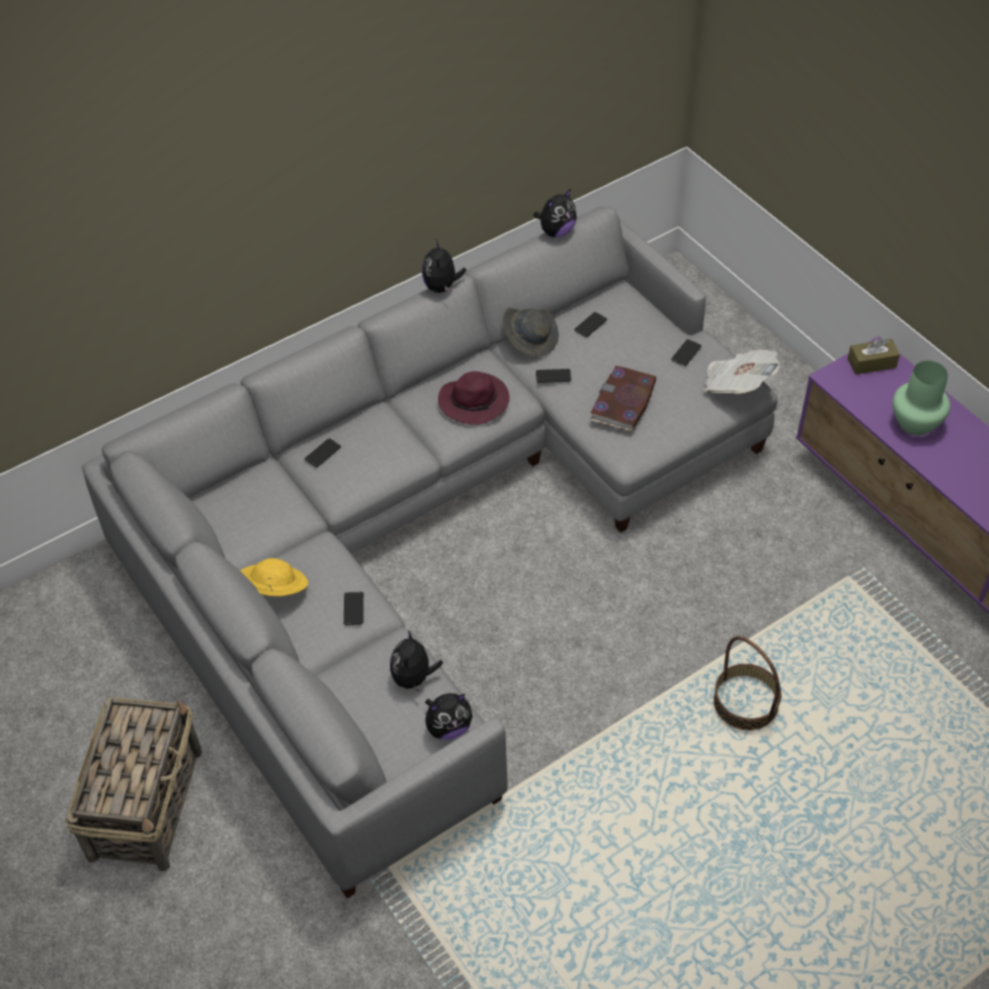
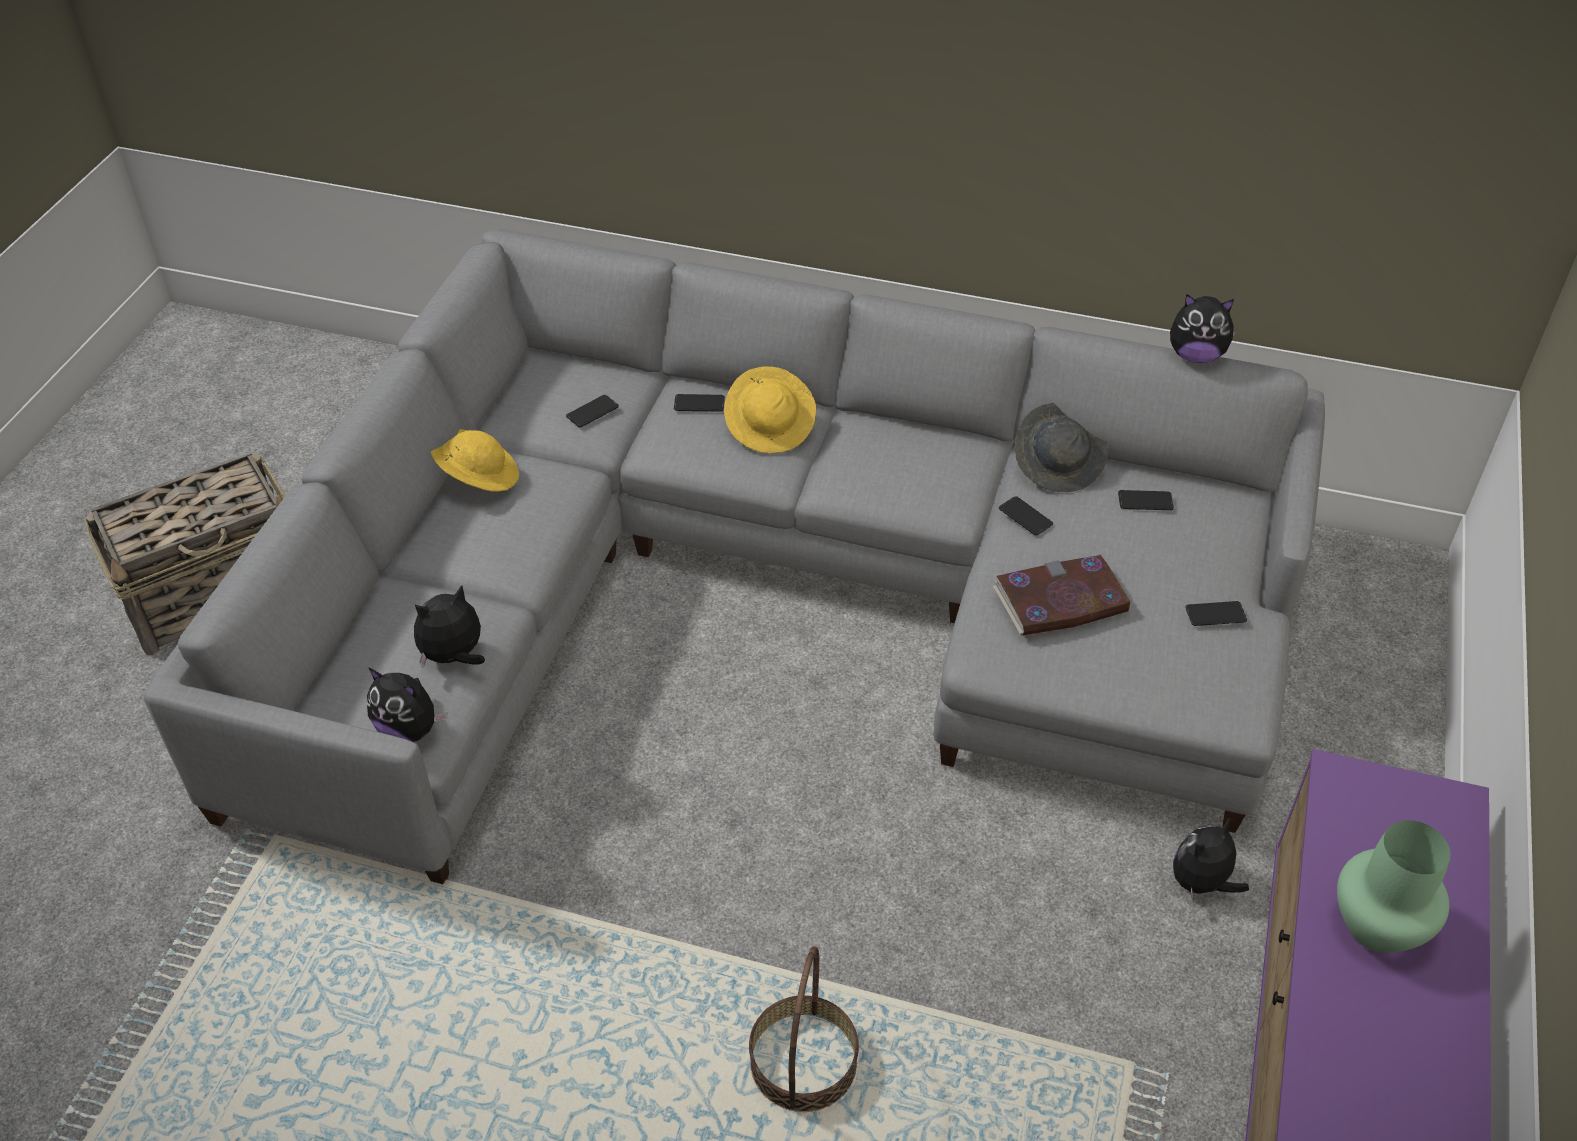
camera: 50 degrees right, 5 degrees down
phone [344,592,364,625] -> phone moved to [566,395,619,427]
plush toy [422,239,466,293] -> plush toy moved to [1173,818,1249,901]
purple hat [438,371,510,425] -> none
newspaper [704,349,780,394] -> none
brown tissue box [848,338,900,374] -> none
none -> yellow hat [724,367,816,453]

